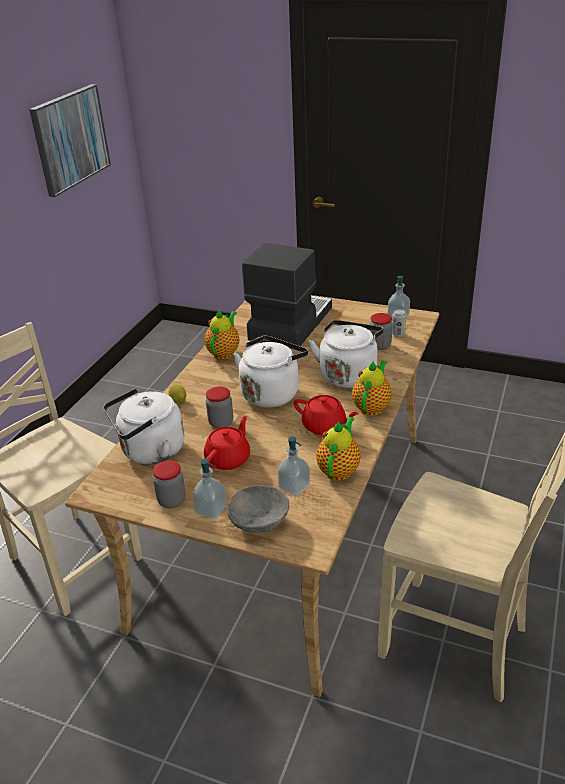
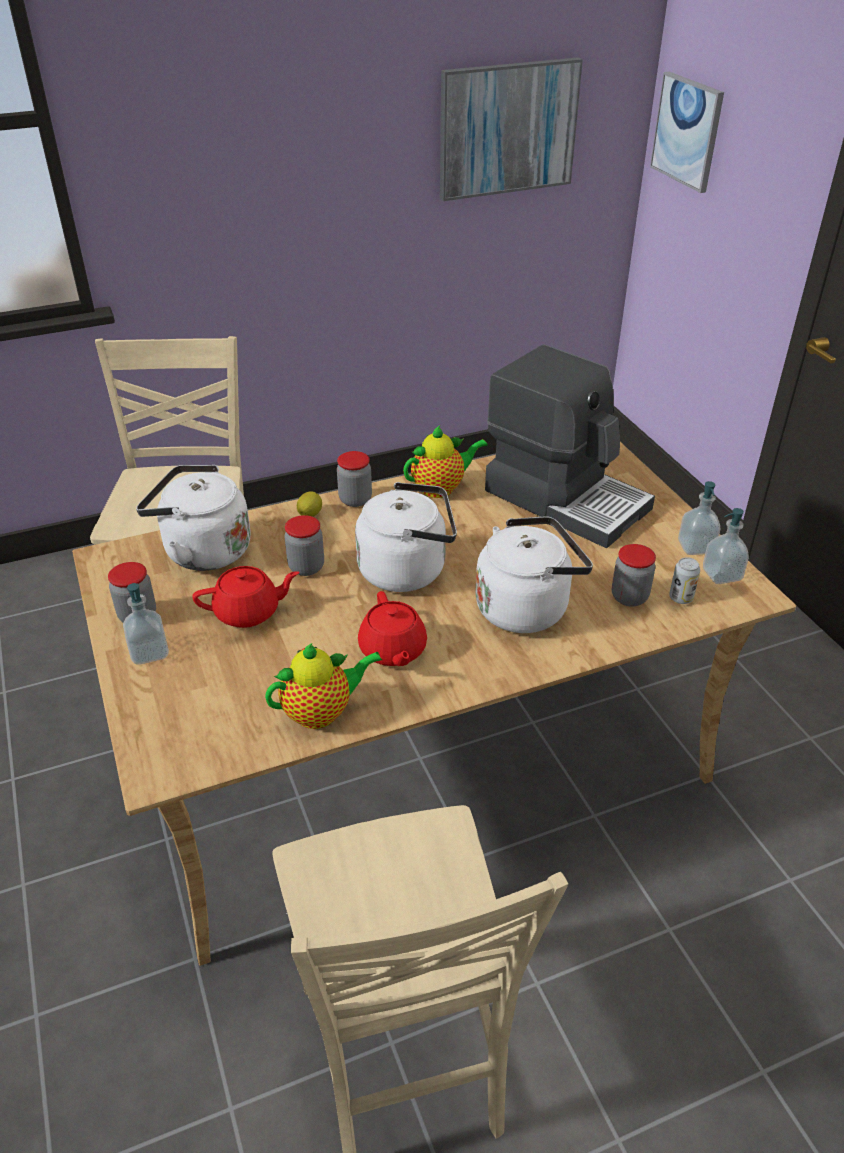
camera: 45 degrees right, 5 degrees up
grey bowl [227,485,289,533] -> none
coffee machine [242,243,332,349] -> coffee machine turned 60 degrees clockwise [485,345,655,548]
soap dispenser [277,437,310,496] -> soap dispenser moved to [678,481,720,555]
teapot [352,361,392,416] -> none
none -> jar [337,451,372,507]
none -> picture [650,72,724,193]

